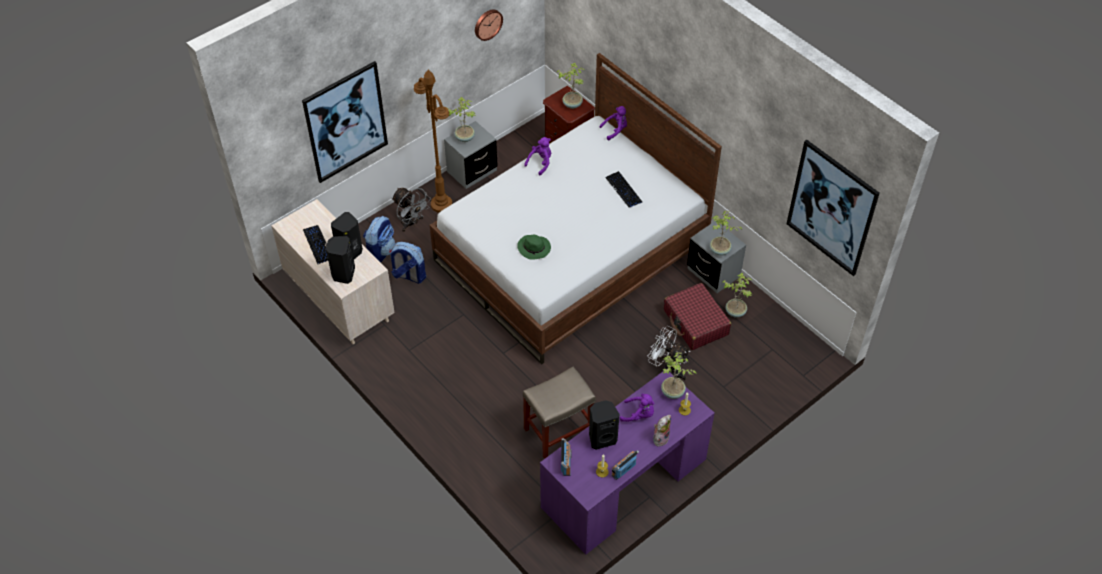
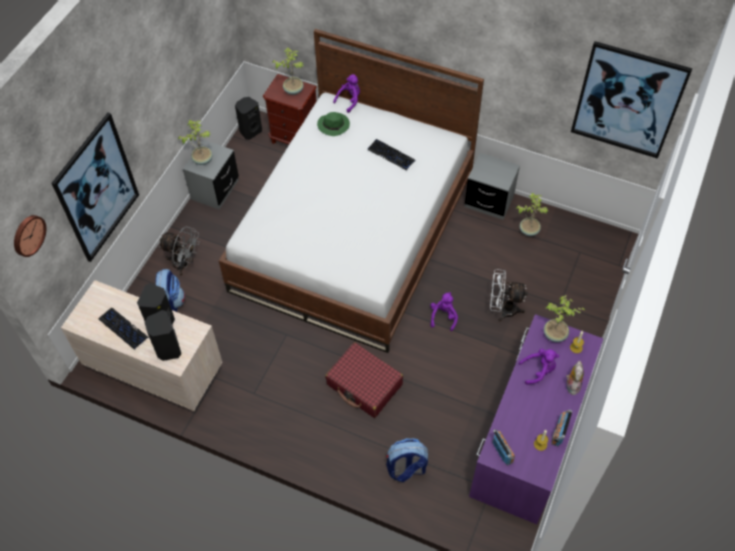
camera: 25 degrees left, 5 degrees up
backpack [390,242,426,284] -> backpack moved to [386,438,428,482]
brown floor lamp [414,70,452,213] -> none
wall clock [475,9,503,41] -> wall clock moved to [14,215,46,257]
green hat [518,235,551,260] -> green hat moved to [317,112,350,136]
beige stool [523,366,596,459] -> none
purple plush toy [524,137,551,176] -> purple plush toy moved to [430,292,458,331]
black speaker [589,400,619,450] -> black speaker moved to [235,97,262,140]
red suitcase [664,283,731,350] -> red suitcase moved to [325,342,403,418]
potted plant [710,211,742,256] -> none

